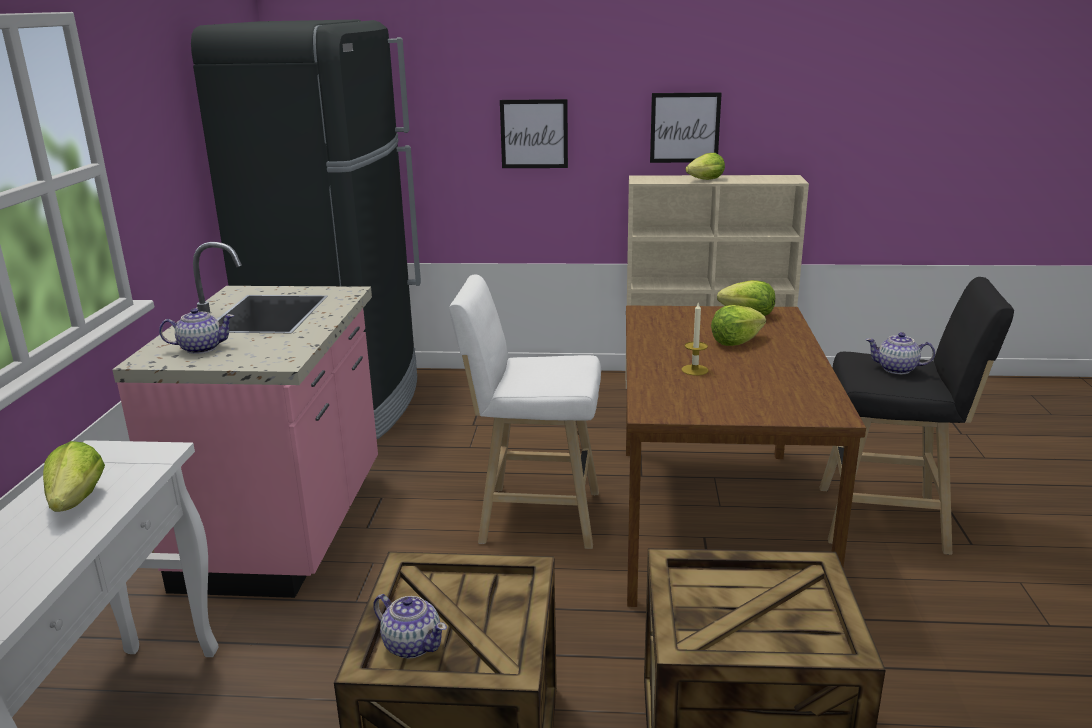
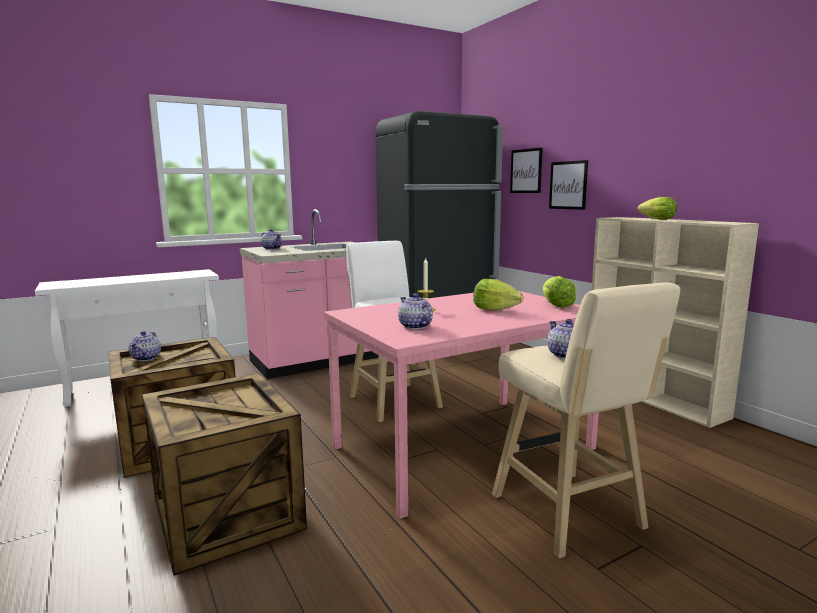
camera: 55 degrees right, 10 degrees down
lettuce [43,441,105,512] -> none
brown dining table [626,306,866,607] -> pink dining table [324,291,599,519]
picture [650,92,722,163] -> picture moved to [510,148,543,193]
black stool [819,277,1014,555] -> beige stool [492,283,680,558]
none -> teapot [398,293,433,329]

